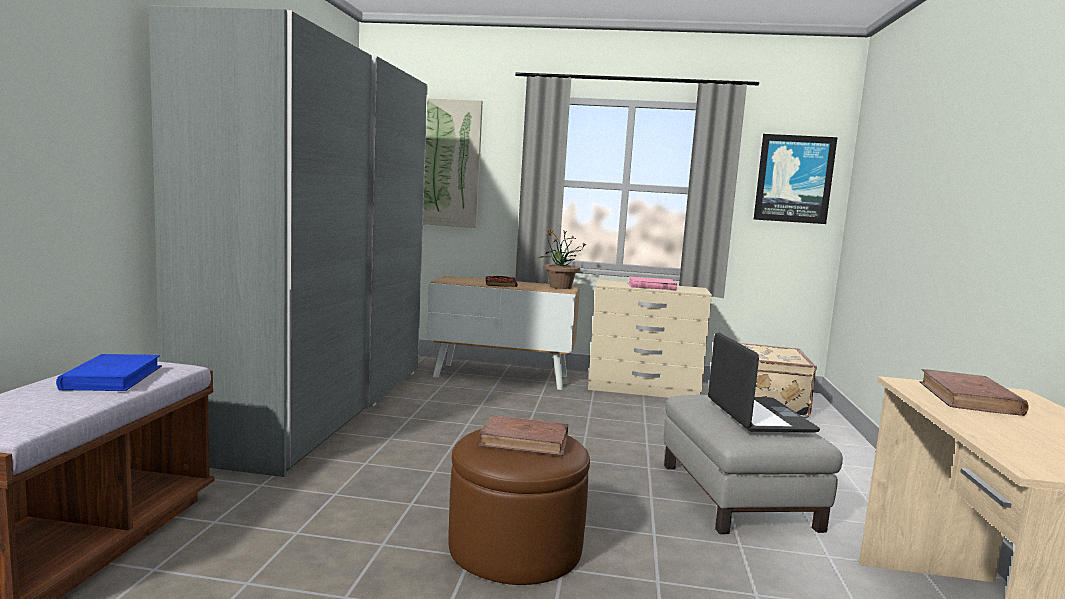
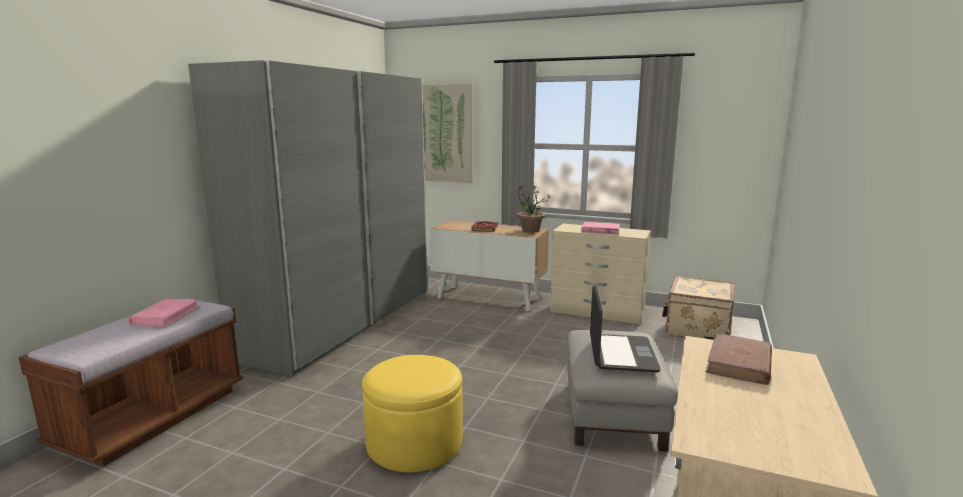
camera: 15 degrees right, 5 degrees up
blue book [56,354,162,391] -> pink book [128,299,200,327]
brown ottoman [448,429,590,585] -> yellow ottoman [362,355,463,472]
brown book [478,415,568,456] -> none
picture [754,134,837,224] -> none

